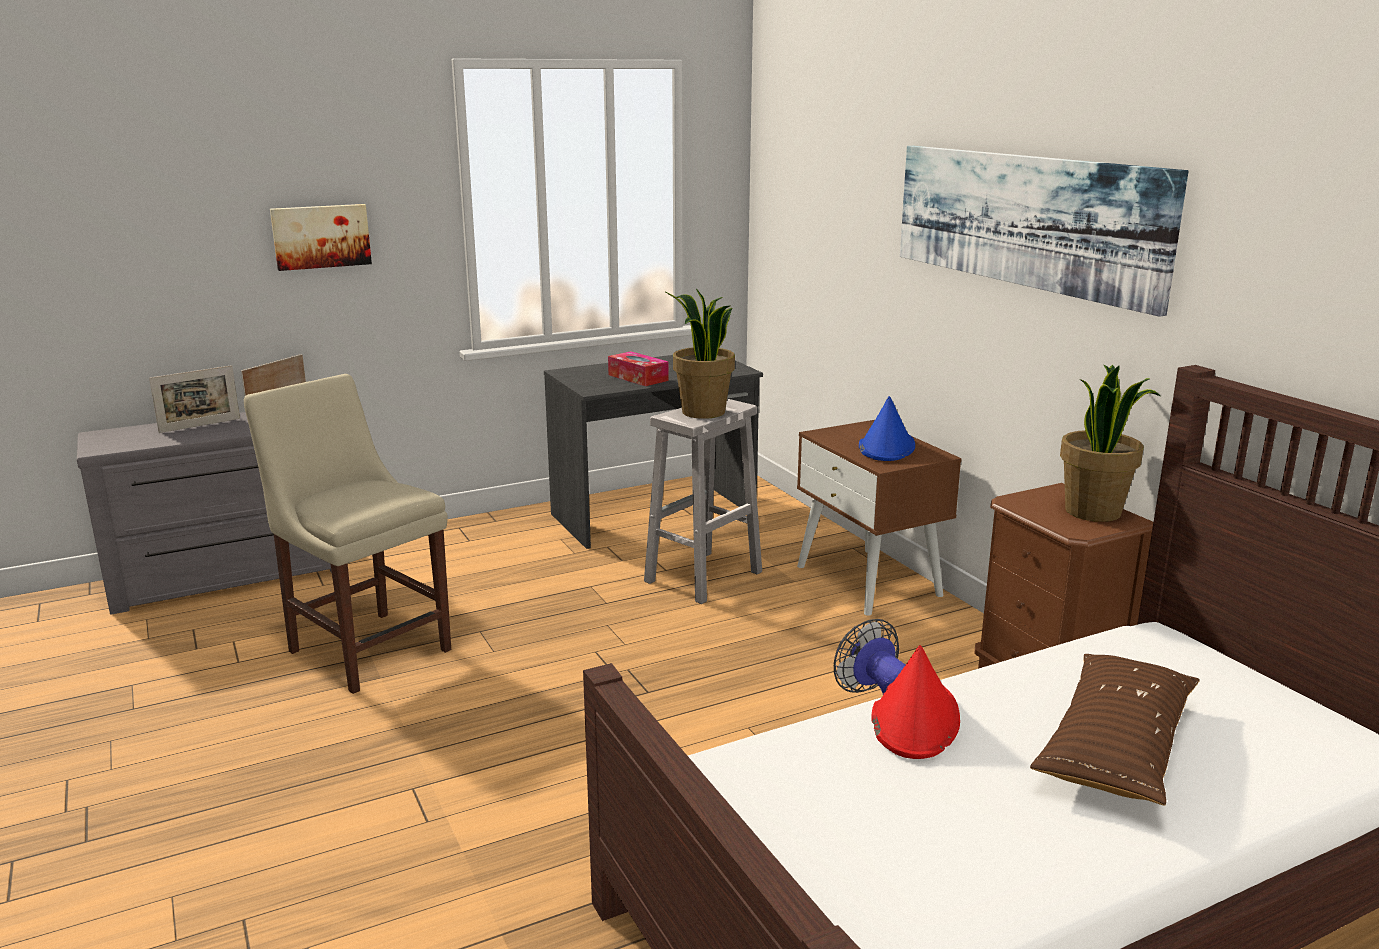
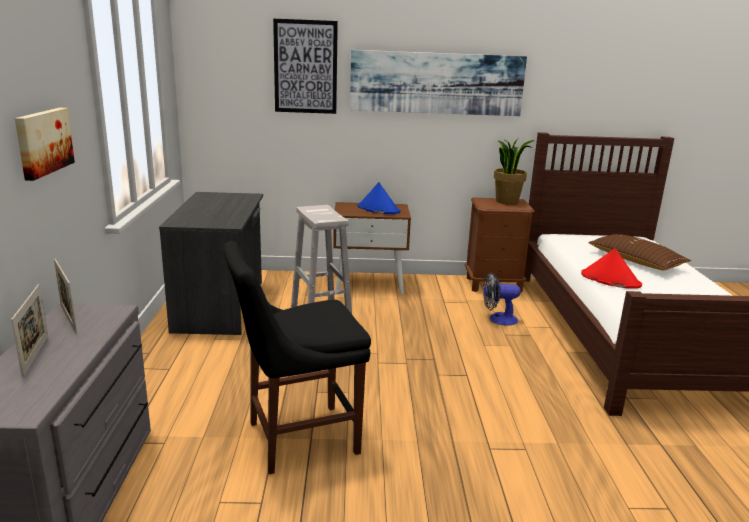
camera: 65 degrees left, 0 degrees up
beige chair [244,374,451,694] -> black chair [223,241,371,474]
tissue box [608,351,669,386] -> none
potted plant [664,289,735,419] -> none
none -> picture [273,19,338,114]

